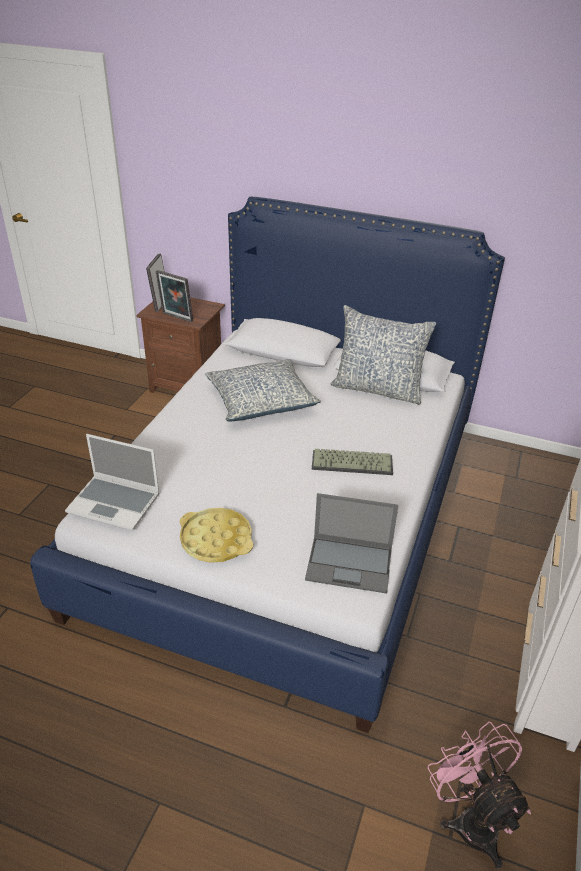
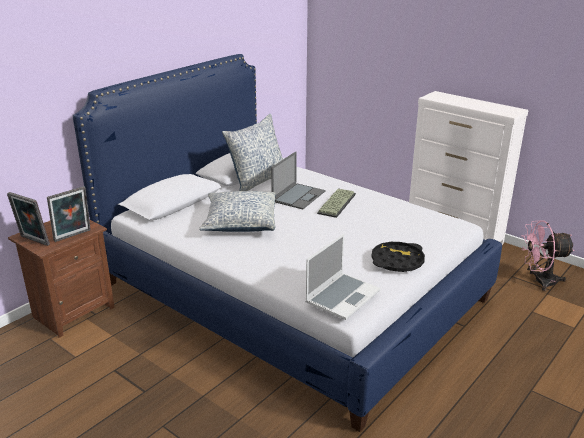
camera: 70 degrees left, 10 degrees down
yellow tray [180,508,253,563] -> black tray [371,242,425,272]
laptop [305,493,398,594] -> laptop moved to [271,151,325,209]

